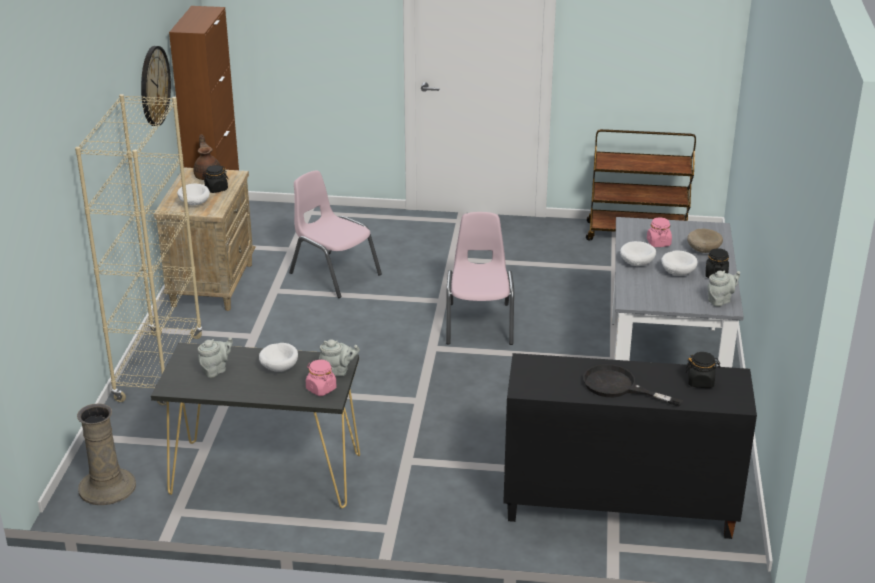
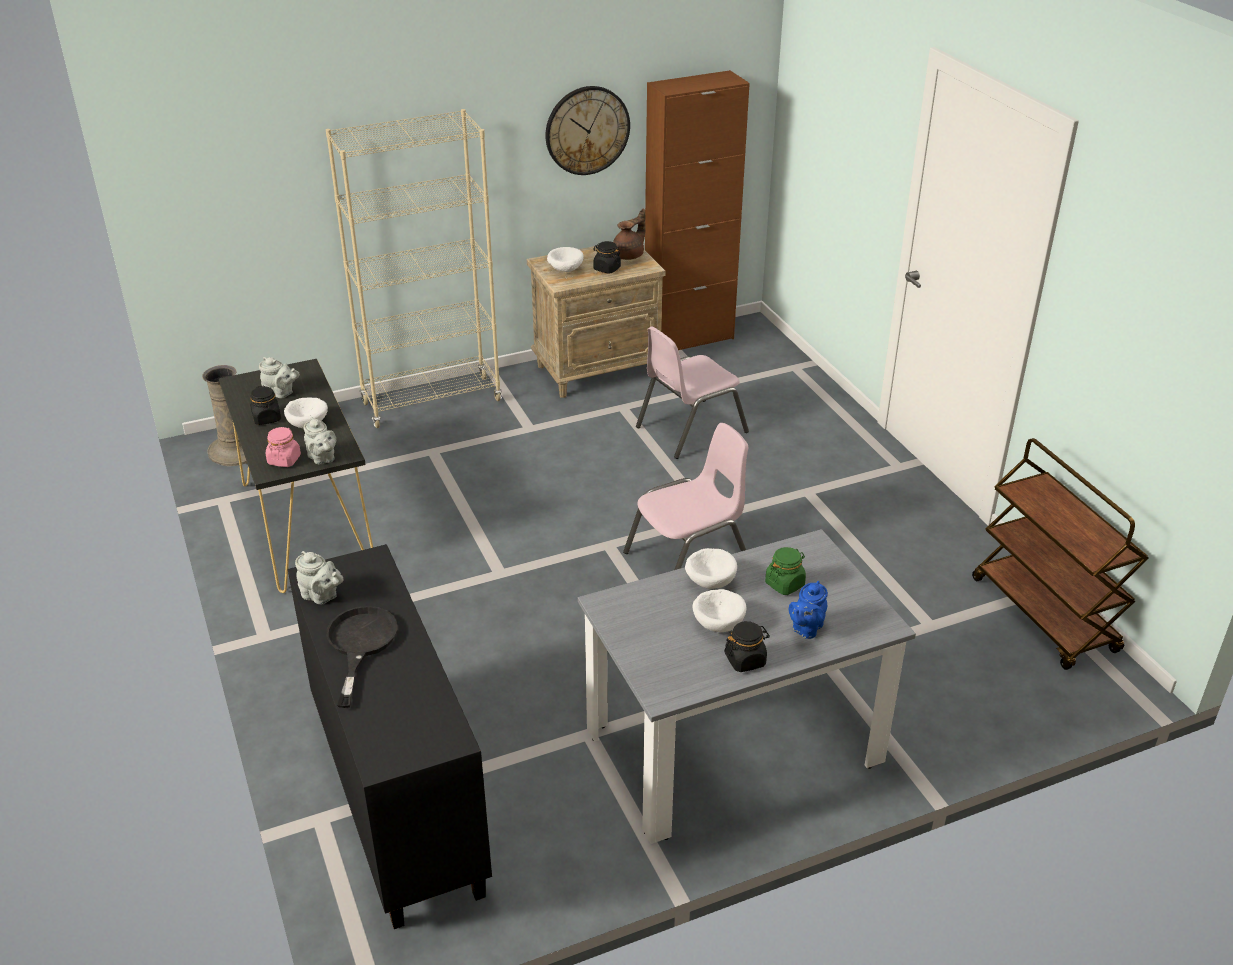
camera: 60 degrees right, 5 degrees up
pink chair [289,171,382,298] -> pink chair turned 135 degrees counterclockwise [636,327,749,459]
pink jar [647,217,672,247] -> green jar [765,547,806,595]
black jar [685,352,720,388] -> black jar moved to [250,385,281,425]
beige bowl [687,229,723,253] -> blue teapot [789,581,828,639]
grey teapot [707,270,740,306] -> grey teapot moved to [295,551,343,604]

